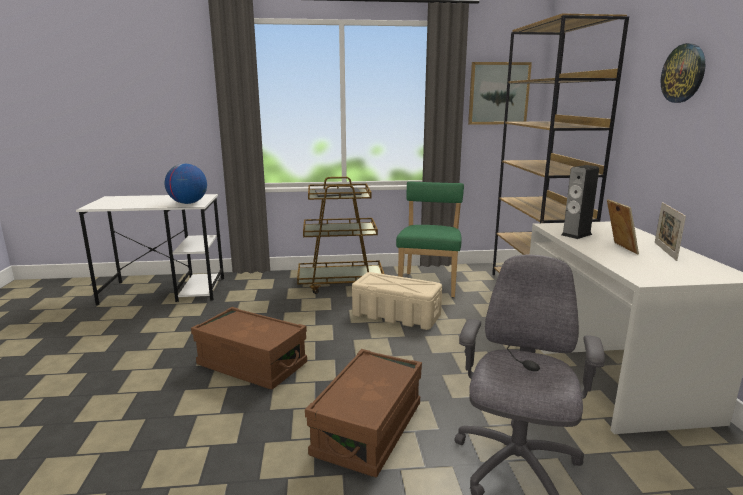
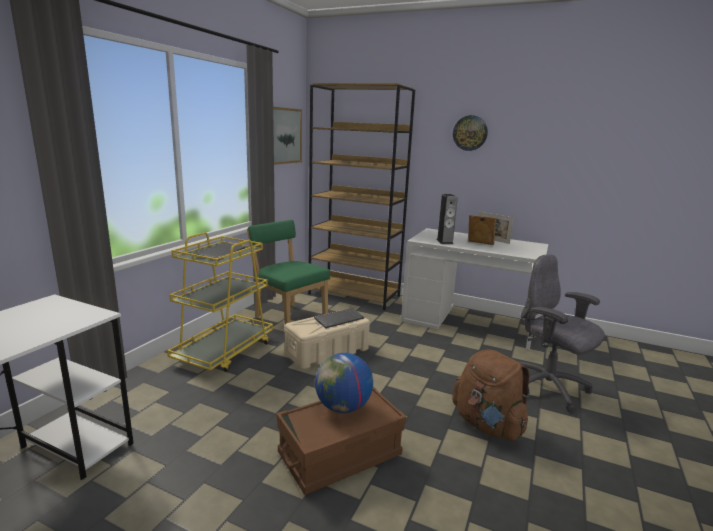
camera: 60 degrees left, 0 degrees up
globe [165,163,207,204] -> globe moved to [315,353,373,413]
brown cart [297,177,384,294] -> yellow cart [167,232,273,372]
brown storage box [305,349,422,478] -> brown backpack [452,349,530,441]
none -> keyboard [314,308,364,329]

